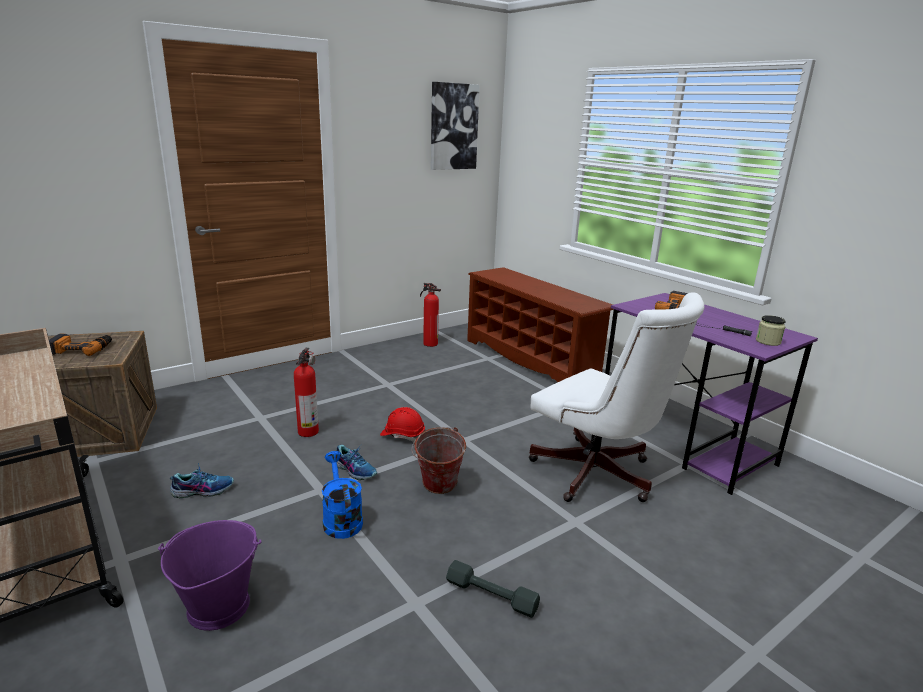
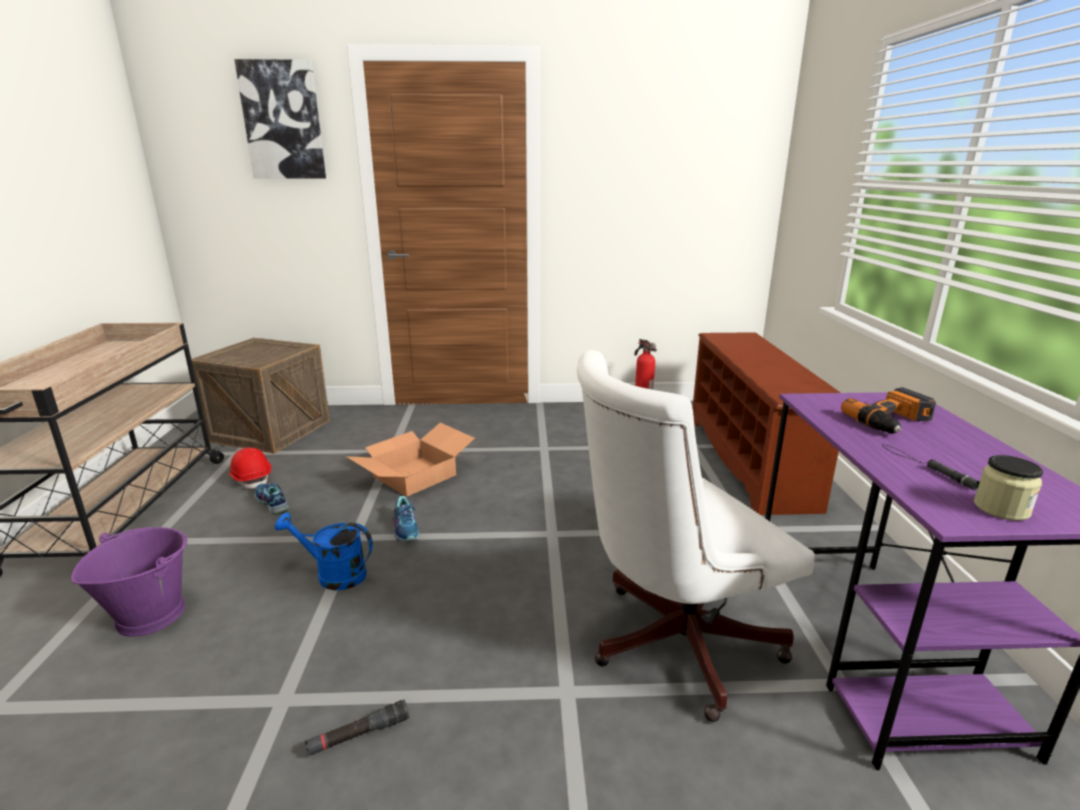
camera: 35 degrees right, 0 degrees up
power drill [49,334,112,356] -> none
shoe [170,463,234,498] -> shoe turned 150 degrees counterclockwise [255,483,289,515]
fire extinguisher [294,348,319,437] -> cardboard box [345,423,475,497]
blue watering can [322,451,363,539] -> blue watering can turned 90 degrees counterclockwise [275,513,373,590]
red hard hat [380,407,425,442] -> red hard hat moved to [229,448,271,489]
bucket [411,427,466,494] -> none
picture [431,82,480,170] -> picture moved to [234,59,326,179]
grey dumbbell [446,560,540,618] -> black flashlight [305,700,409,757]
white office chair [529,292,705,502] -> white office chair turned 75 degrees clockwise [577,350,815,722]

